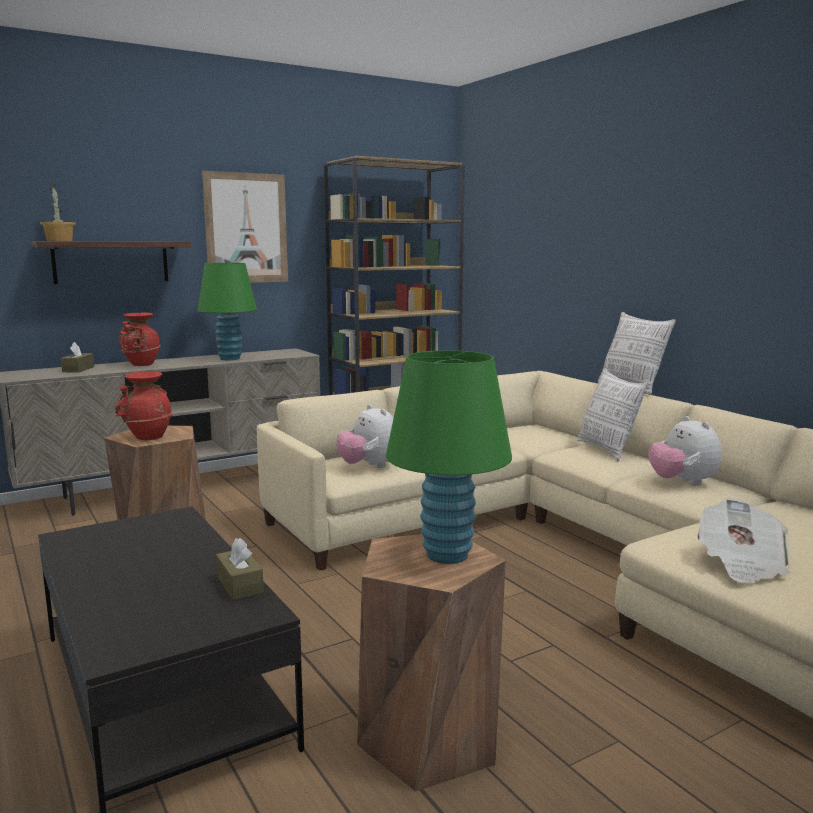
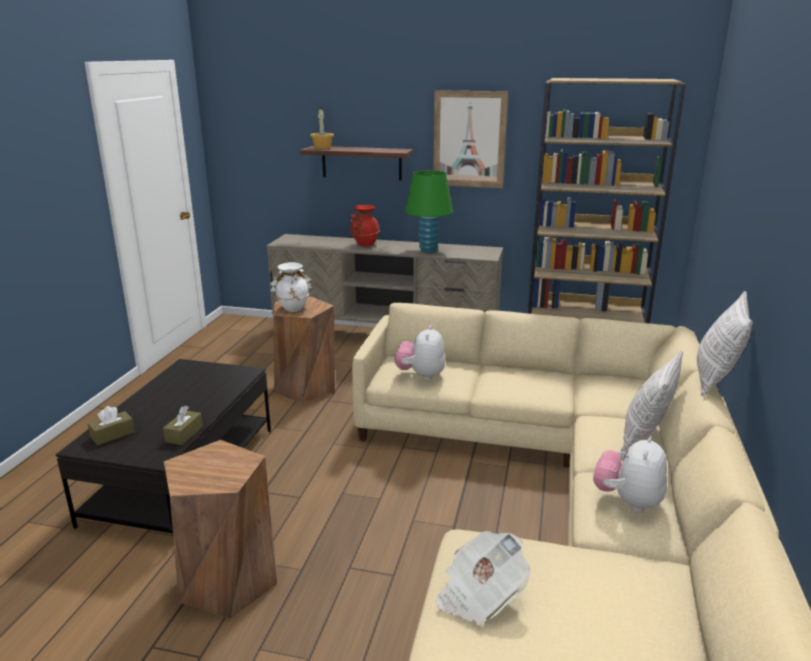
camera: 45 degrees right, 10 degrees up
brown tissue box [61,342,94,373] -> brown tissue box moved to [88,406,135,445]
red vase [115,371,173,440] -> white vase [270,262,312,312]
green table lamp [386,350,512,564] -> none

